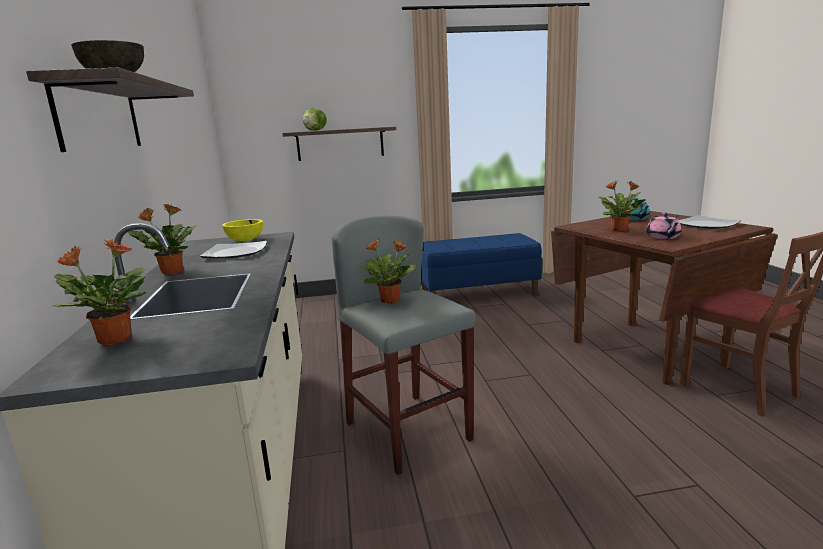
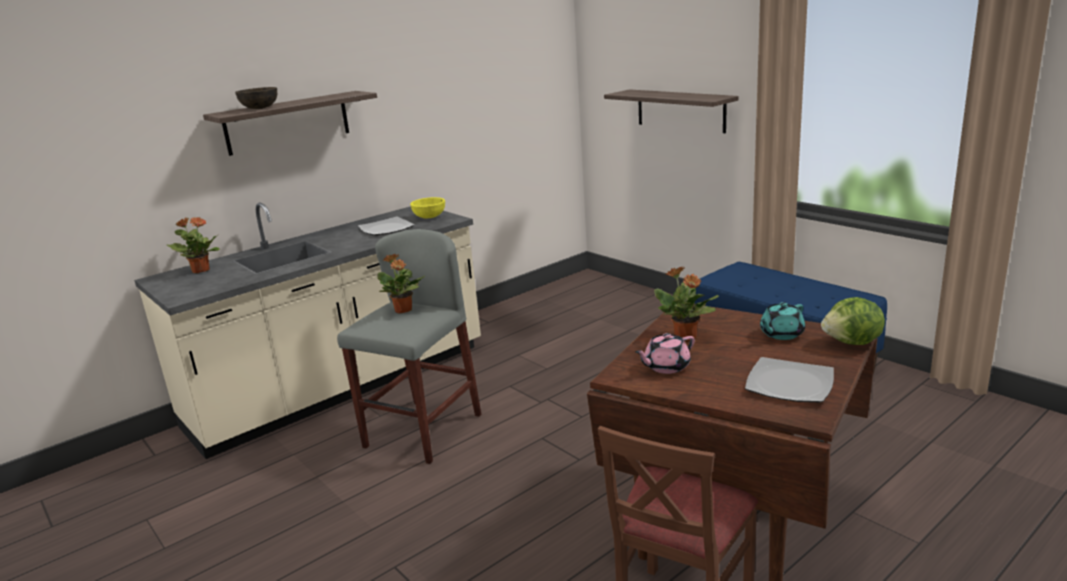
camera: 60 degrees right, 5 degrees up
potted plant [128,204,198,275] -> none
lettuce [303,108,327,131] -> lettuce moved to [821,297,885,345]

